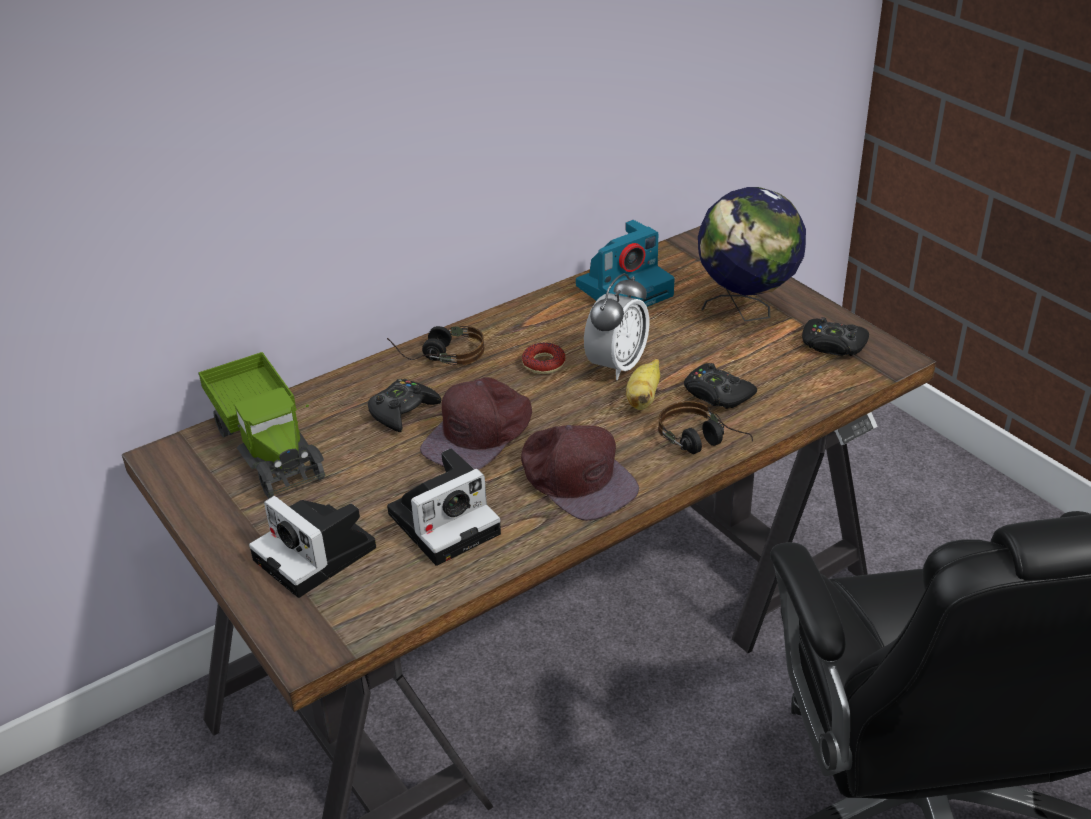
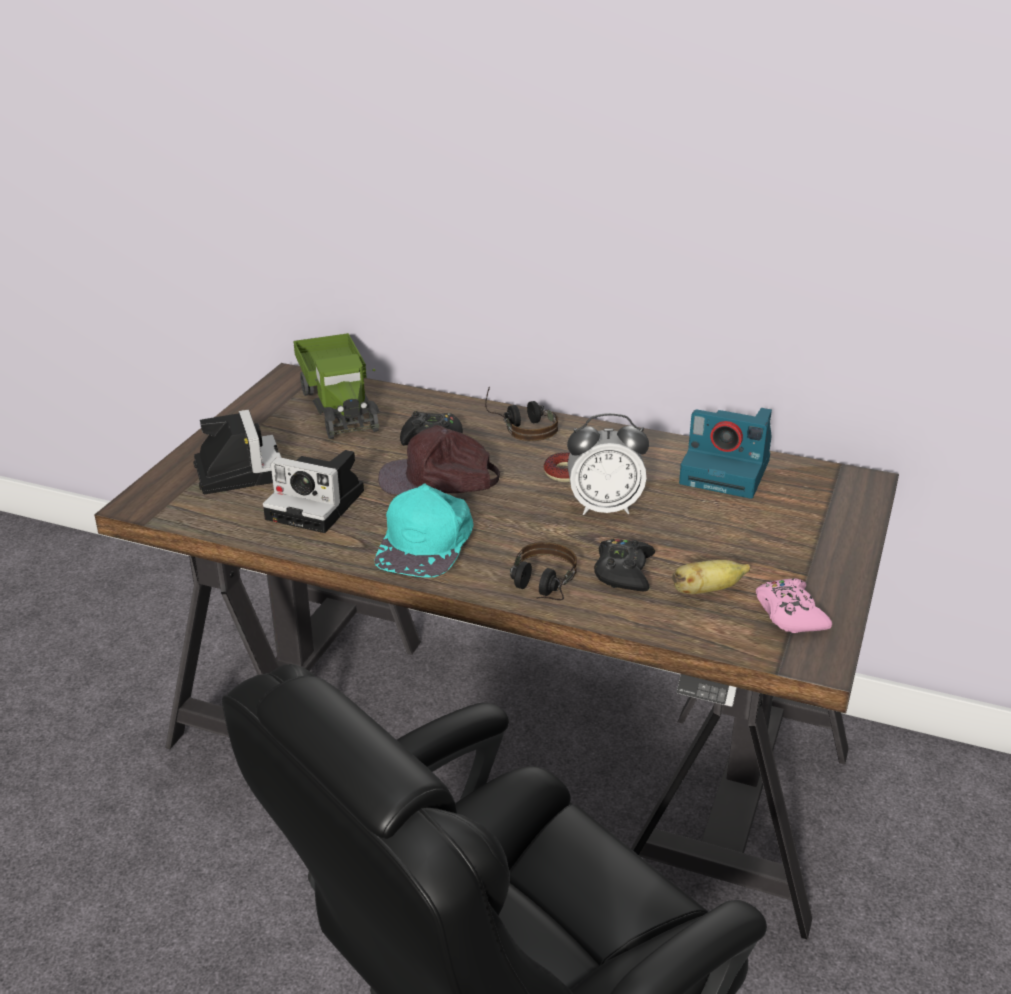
camera: 55 degrees right, 5 degrees down
toy truck [198,352,326,499] -> toy truck turned 45 degrees counterclockwise [293,333,379,439]
camera [249,496,376,598] -> camera turned 150 degrees clockwise [193,410,282,494]
brown cap [521,425,639,521] -> turquoise cap [374,483,473,578]
banana [626,359,660,410] -> banana moved to [672,560,751,594]
globe [698,187,806,321] -> none
black game controller [802,317,869,356] -> pink game controller [756,578,832,633]

